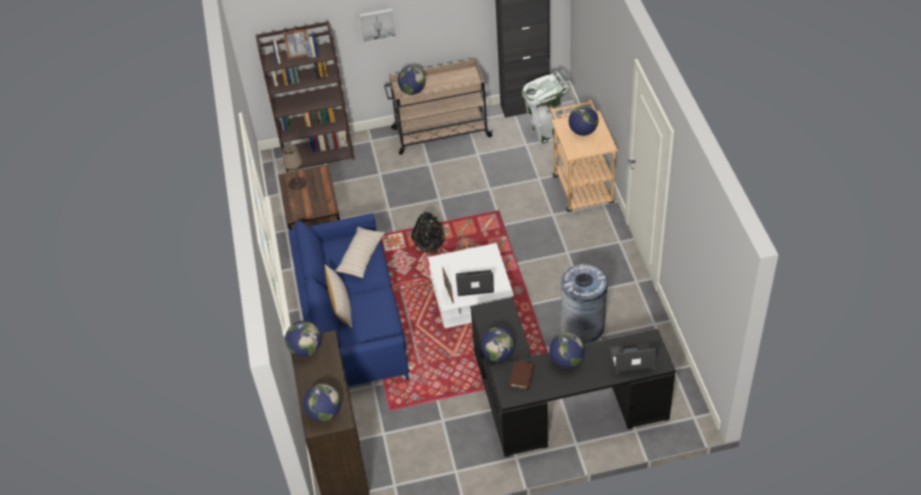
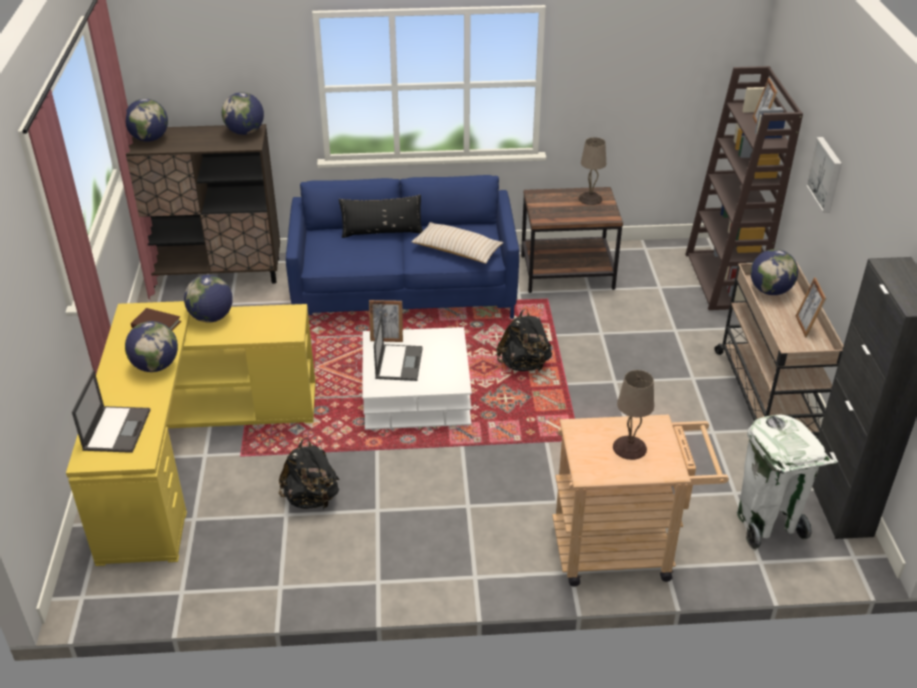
camera: 95 degrees right, 10 degrees down
beige pillow [325,264,352,328] -> black pillow [339,195,423,238]
black desk [470,297,676,457] -> yellow desk [66,301,316,566]
grey trash can [560,264,608,344] -> black backpack [278,438,340,509]
globe [569,106,598,136] -> beige table lamp [613,370,654,460]
none -> picture frame [796,277,826,337]

